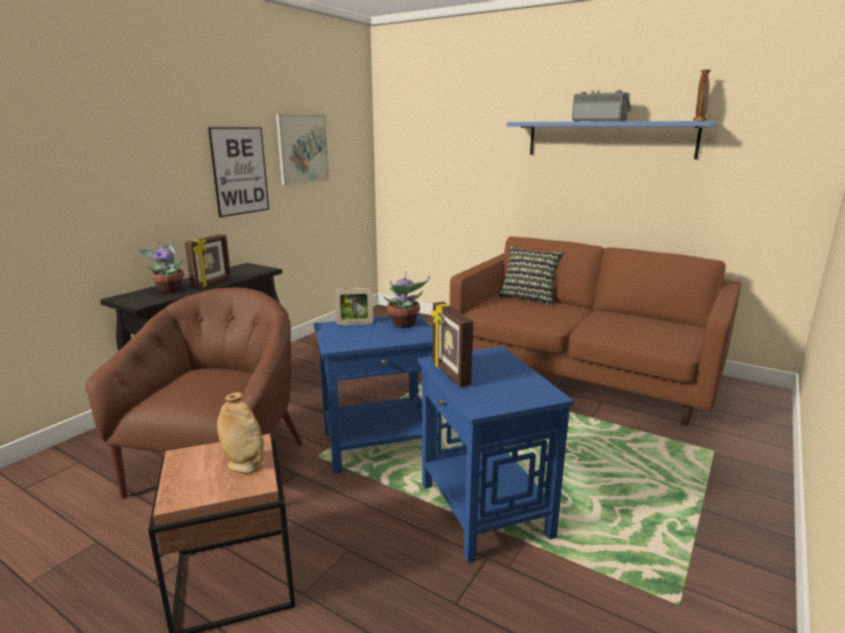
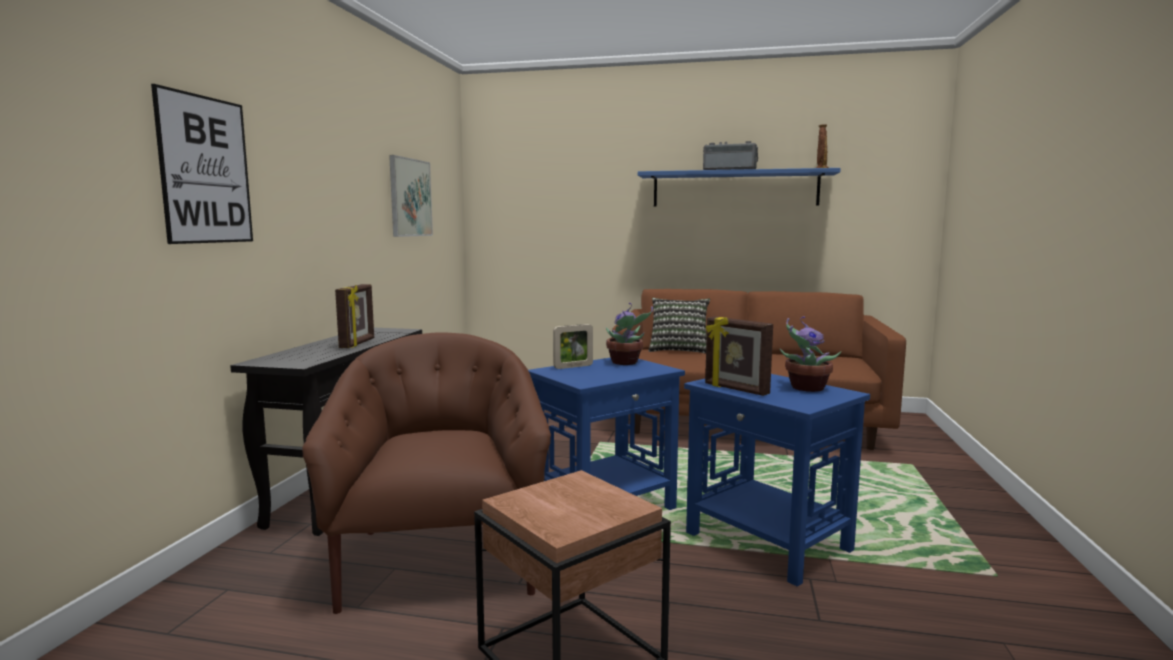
camera: 20 degrees left, 10 degrees down
potted plant [137,240,184,293] -> potted plant moved to [780,316,842,392]
picture [208,127,269,217] -> picture moved to [151,84,253,244]
beige vase [217,392,264,474] -> none

